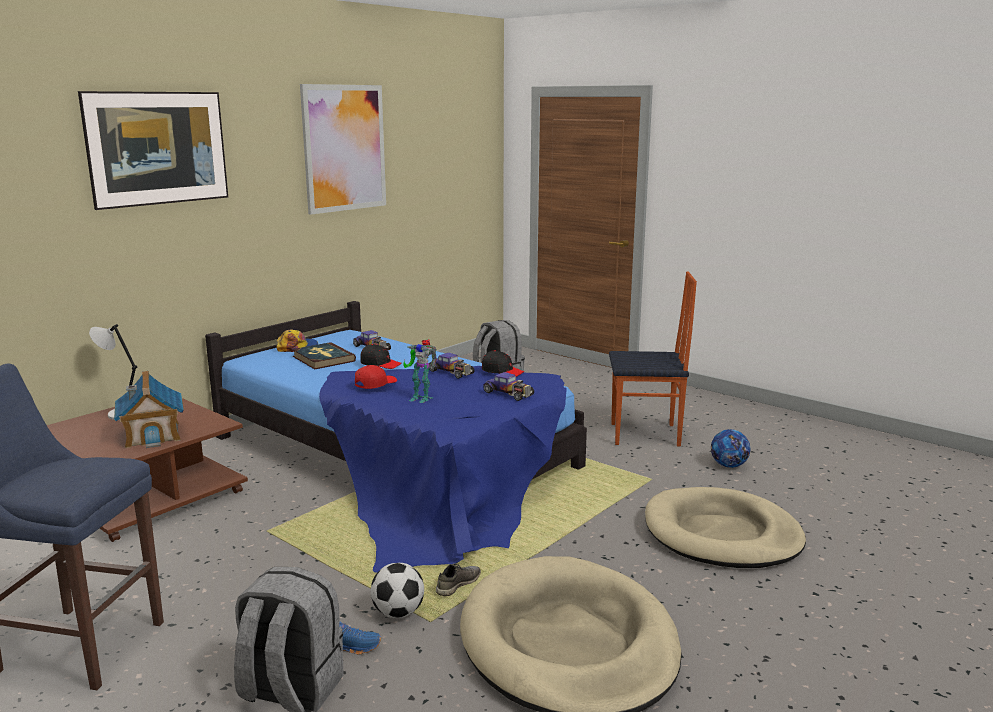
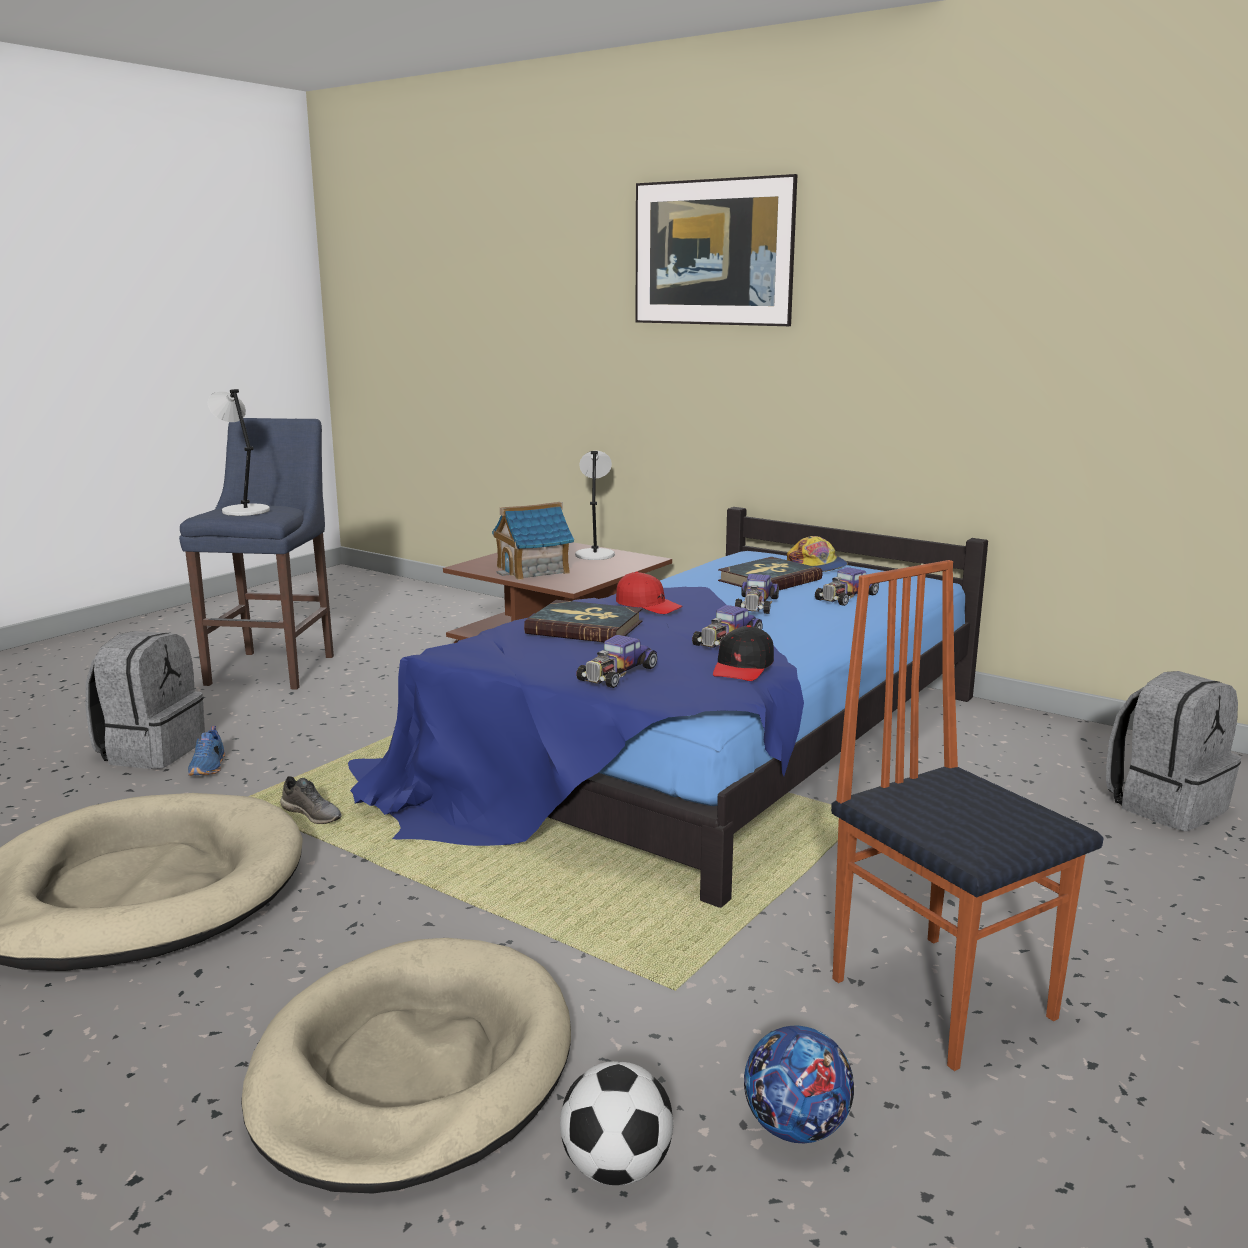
camera: 85 degrees right, 0 degrees up
picture [300,84,386,215] -> none
black cap [360,344,402,369] -> toy car [735,574,779,614]
football [371,563,424,618] -> football moved to [560,1061,673,1185]
toy robot [403,339,437,403] -> book [524,600,642,642]
chair [609,271,697,446] -> chair turned 150 degrees clockwise [831,560,1103,1071]
none -> grey table lamp [208,389,270,516]

